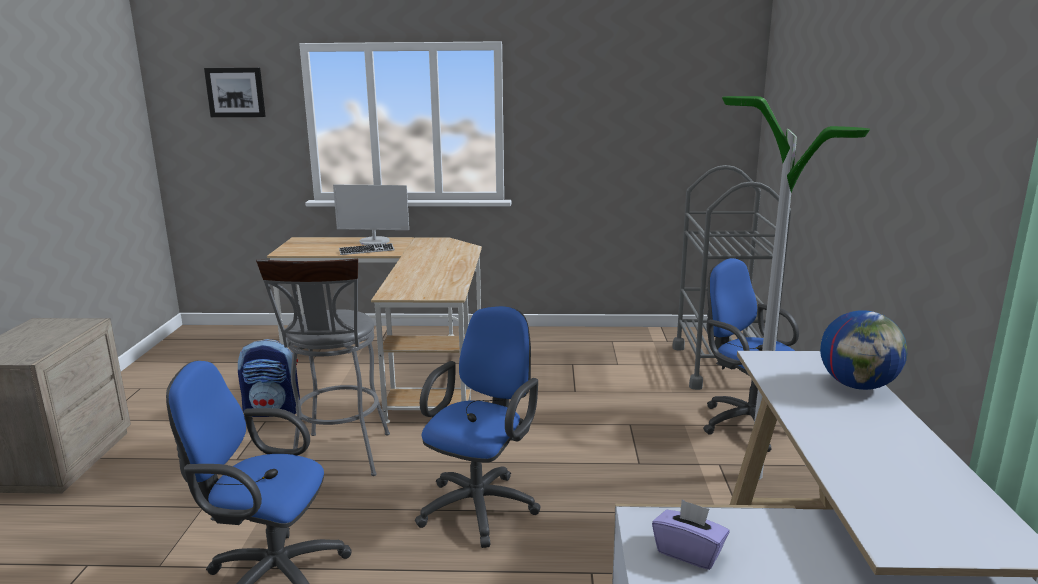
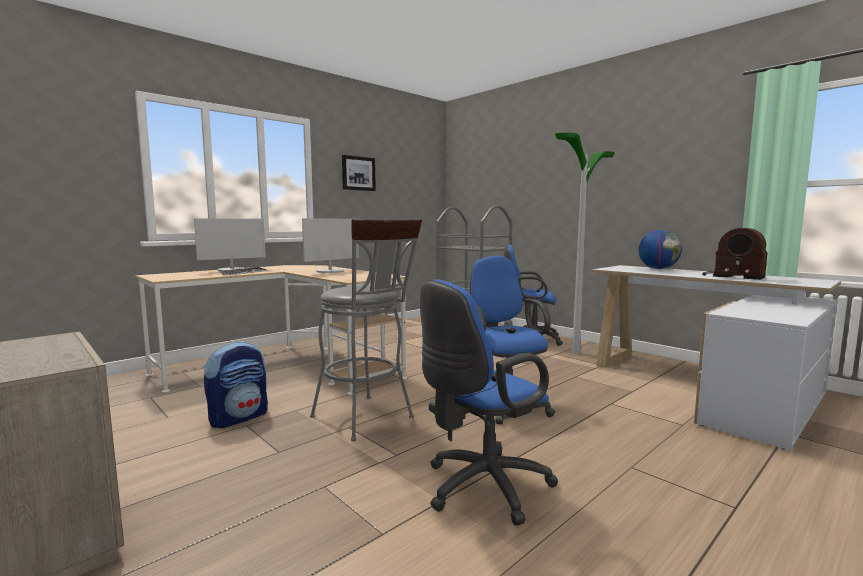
camera: 45 degrees left, 10 degrees down
picture [204,68,266,117] -> picture moved to [342,155,376,191]
purple tissue box [652,499,730,570] -> none
none -> monitor [302,218,359,273]
none -> radio [702,228,768,280]

